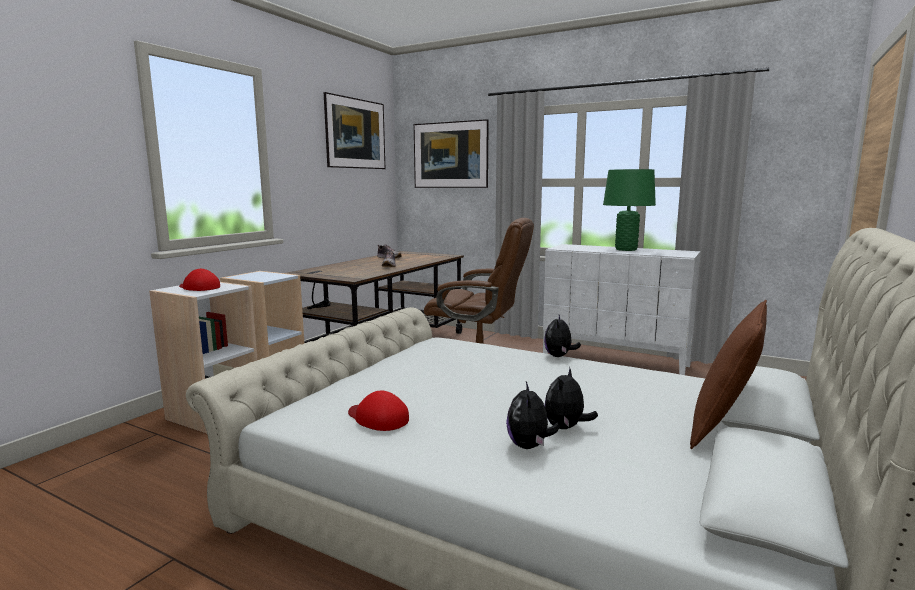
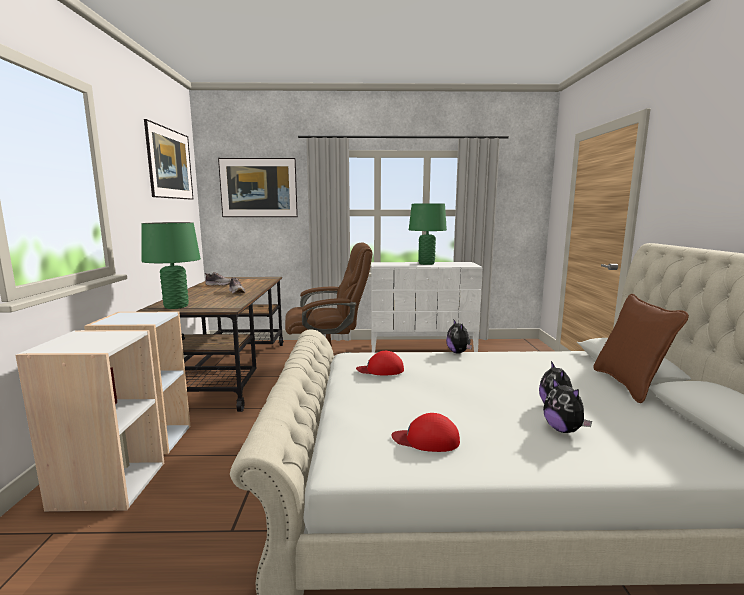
camera: 30 degrees left, 0 degrees up
red cap [179,269,220,291] -> red cap moved to [356,351,404,375]
none -> green table lamp [141,222,201,309]

